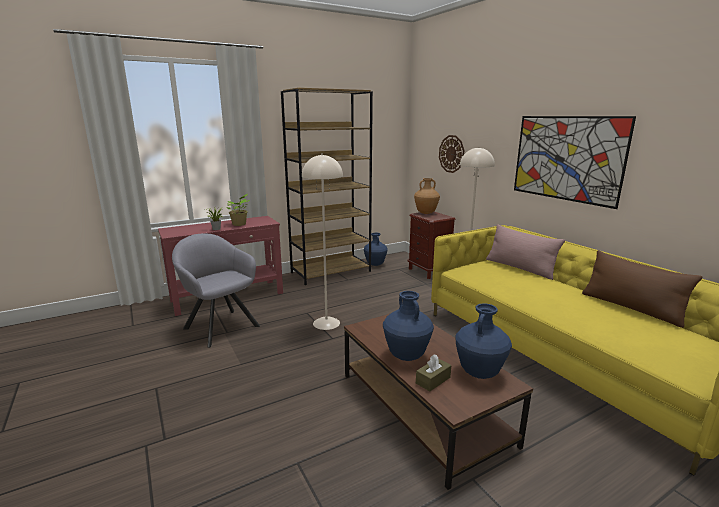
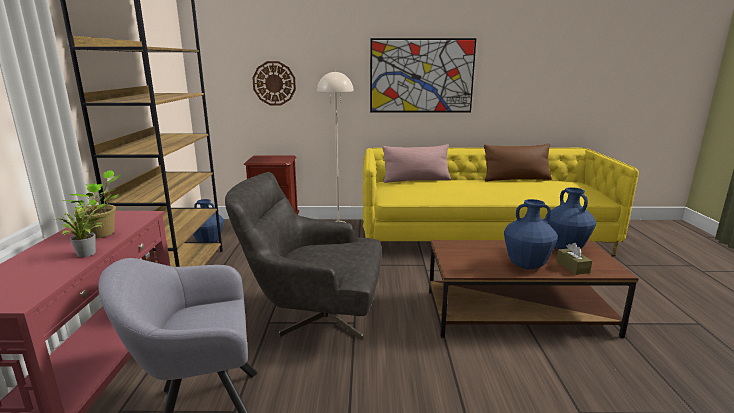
camera: 60 degrees left, 0 degrees up
beige floor lamp [302,154,343,330] -> grey armchair [225,172,382,340]
brown vase [414,178,440,214] -> none

